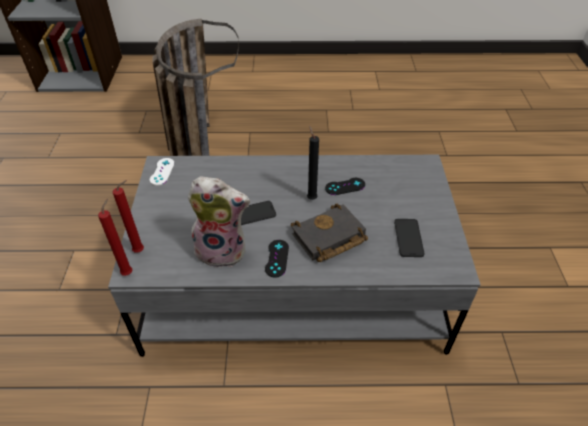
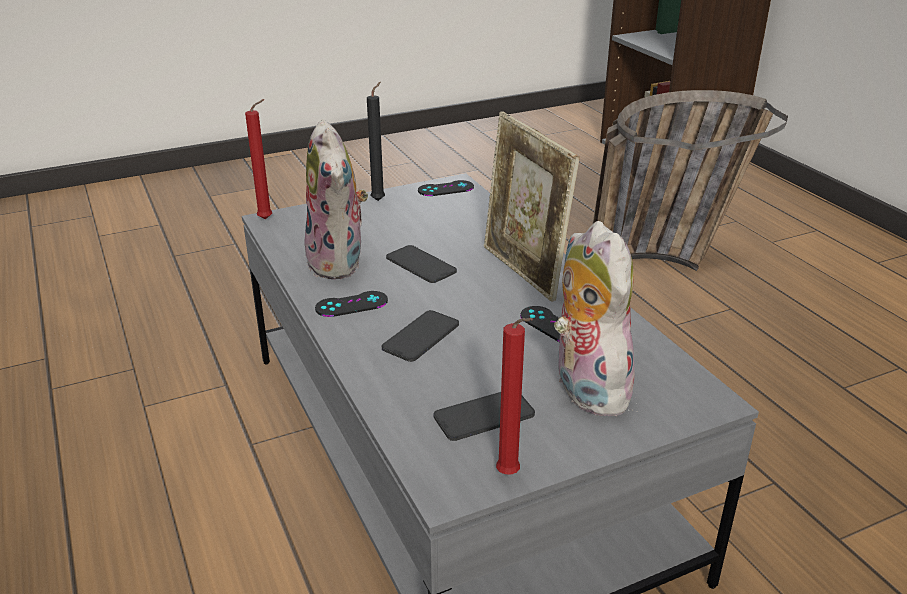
camera: 65 degrees right, 15 degrees down
red candle [113,180,144,253] -> red candle moved to [496,318,533,475]
white game controller [150,158,175,186] -> black game controller [418,180,474,196]
black book [291,204,368,262] -> phone [382,310,459,362]
black candle [307,126,319,200] -> black candle moved to [367,82,385,201]
none -> picture frame [484,111,580,302]
none -> plush toy [554,221,638,416]

